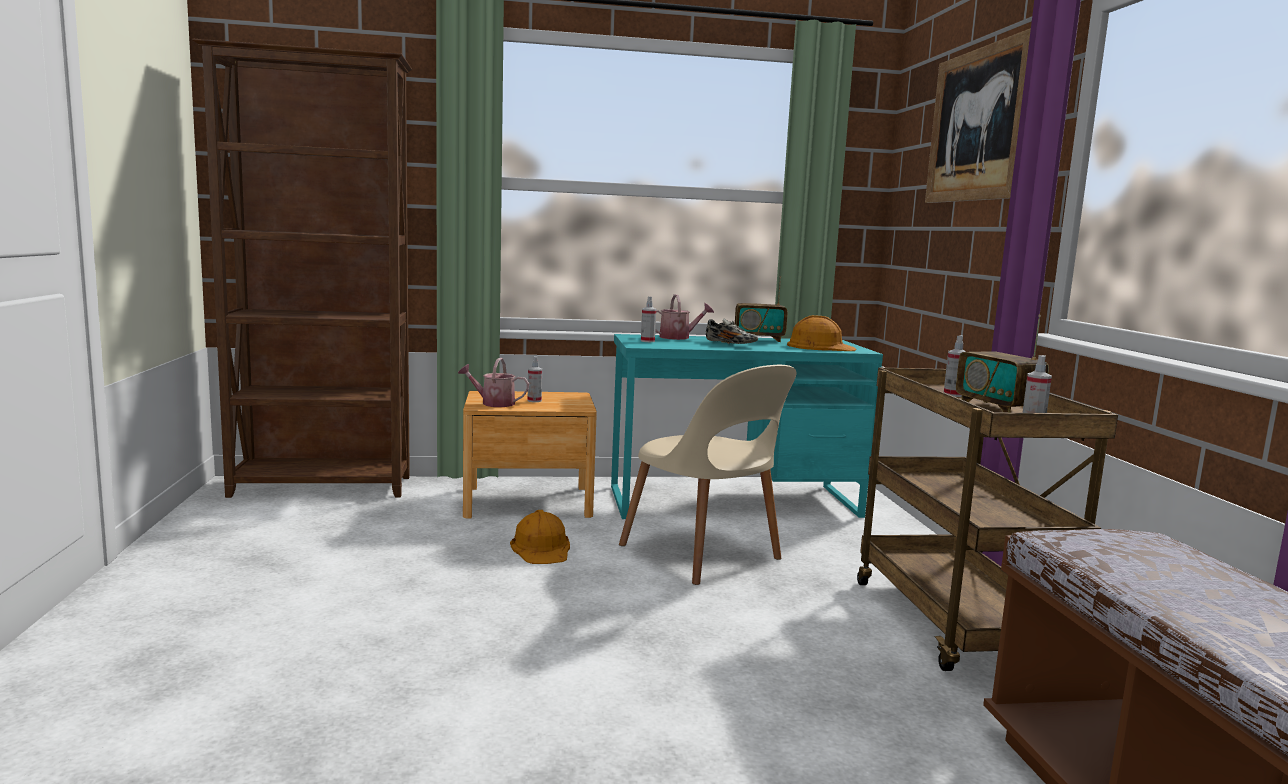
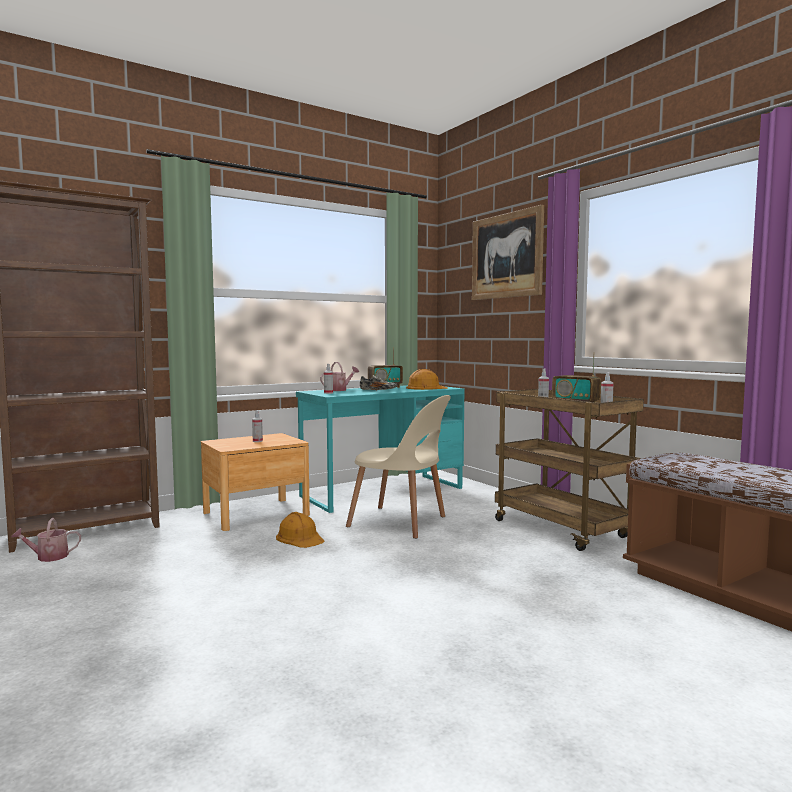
camera: 25 degrees left, 5 degrees down
watering can [458,358,529,407] -> watering can moved to [11,518,81,562]

